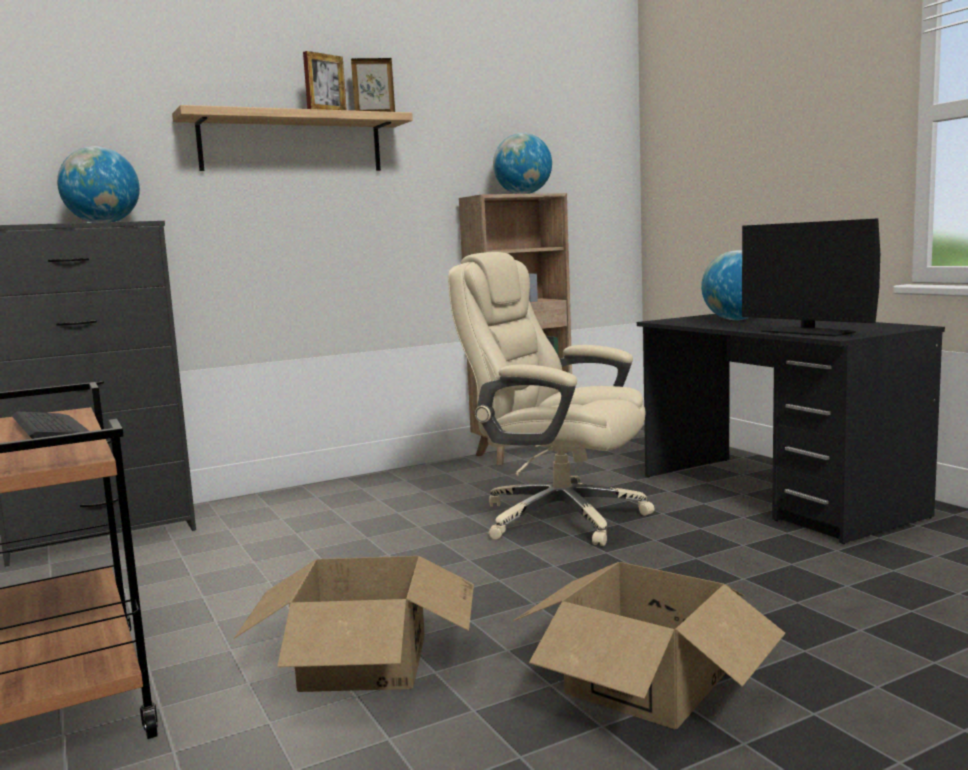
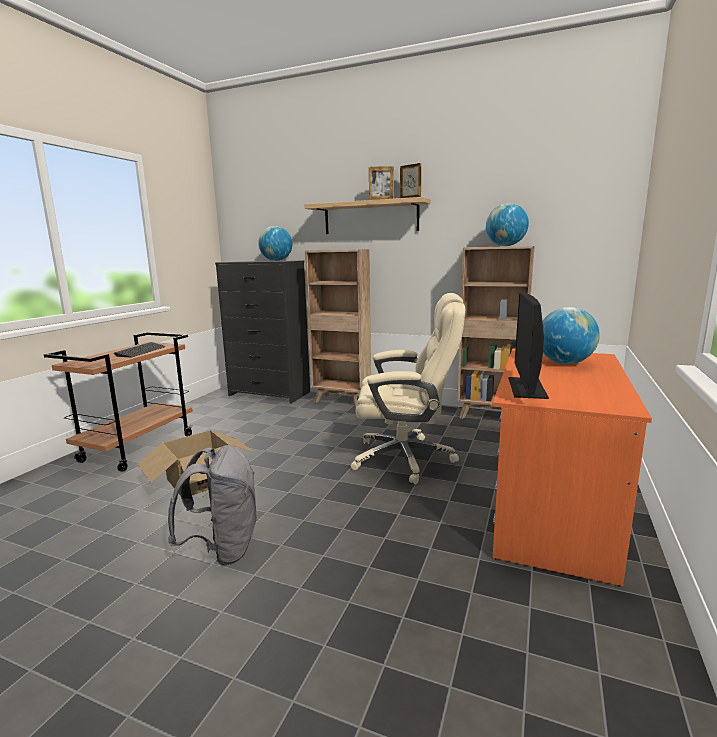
camera: 50 degrees right, 5 degrees up
beige office chair [448,252,655,546] -> beige office chair turned 105 degrees clockwise [351,293,465,484]
cardboard box [513,562,786,729] -> grey backpack [168,445,256,566]
black desk [637,314,945,544] -> orange desk [492,348,652,586]
none -> brown bookcase [305,249,371,408]

